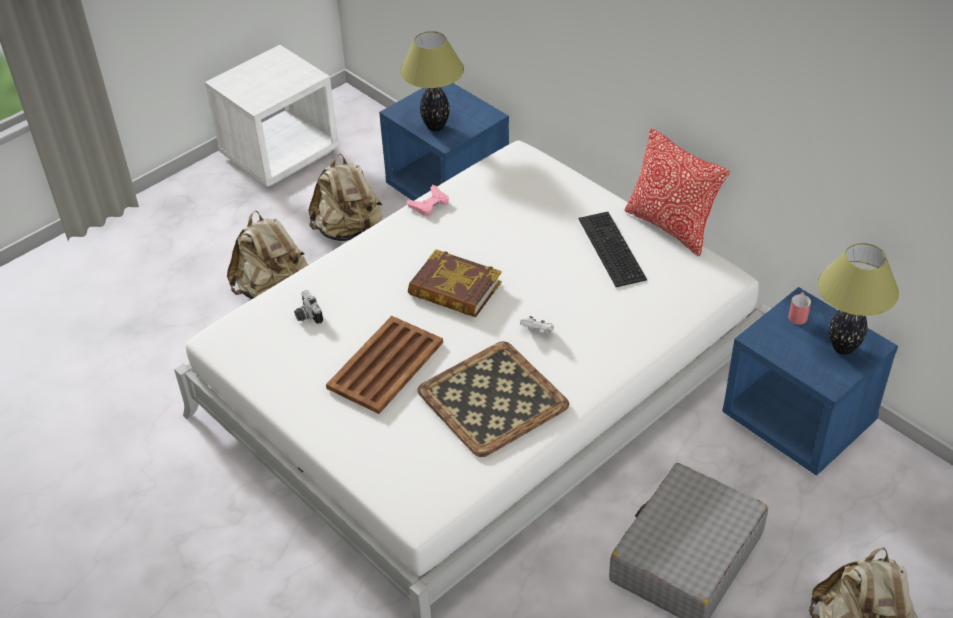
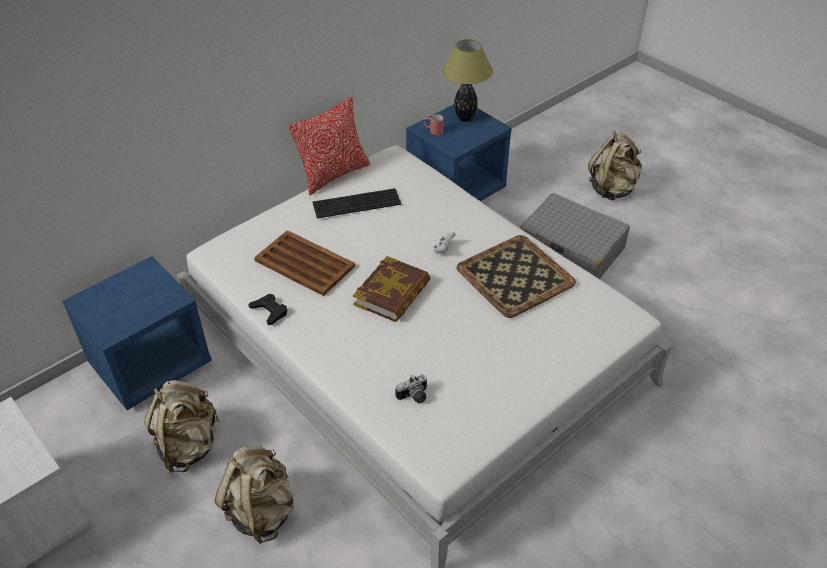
camera: 90 degrees left, 0 degrees up
brown tray [326,316,443,414] -> brown tray moved to [254,230,355,296]
table lamp [400,31,464,132] -> none
pink game controller [407,185,449,216] -> black game controller [248,294,287,325]

